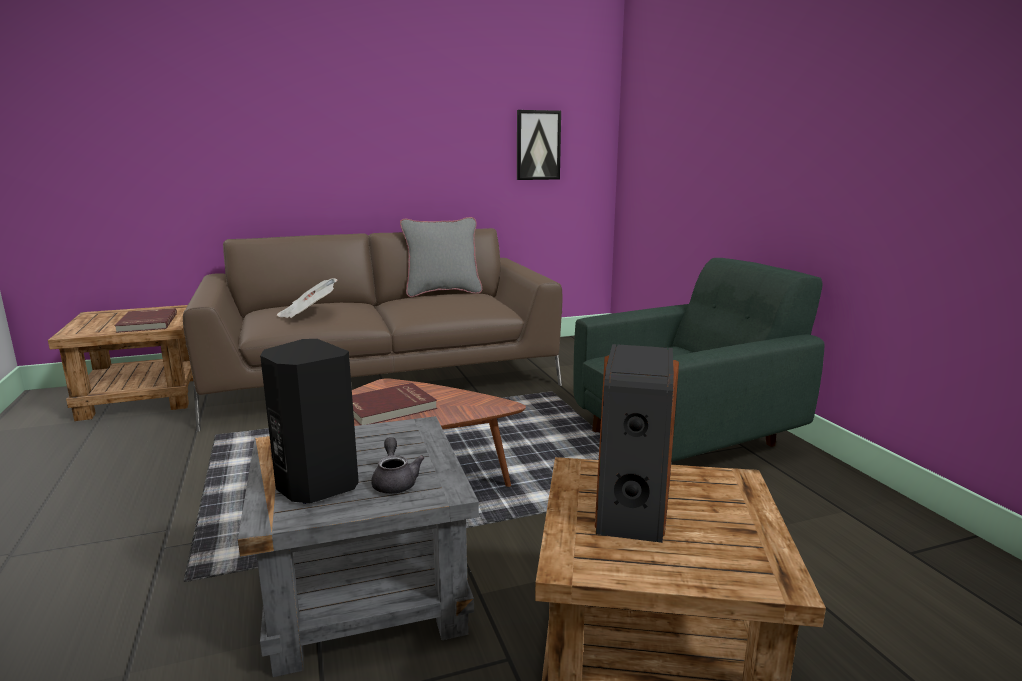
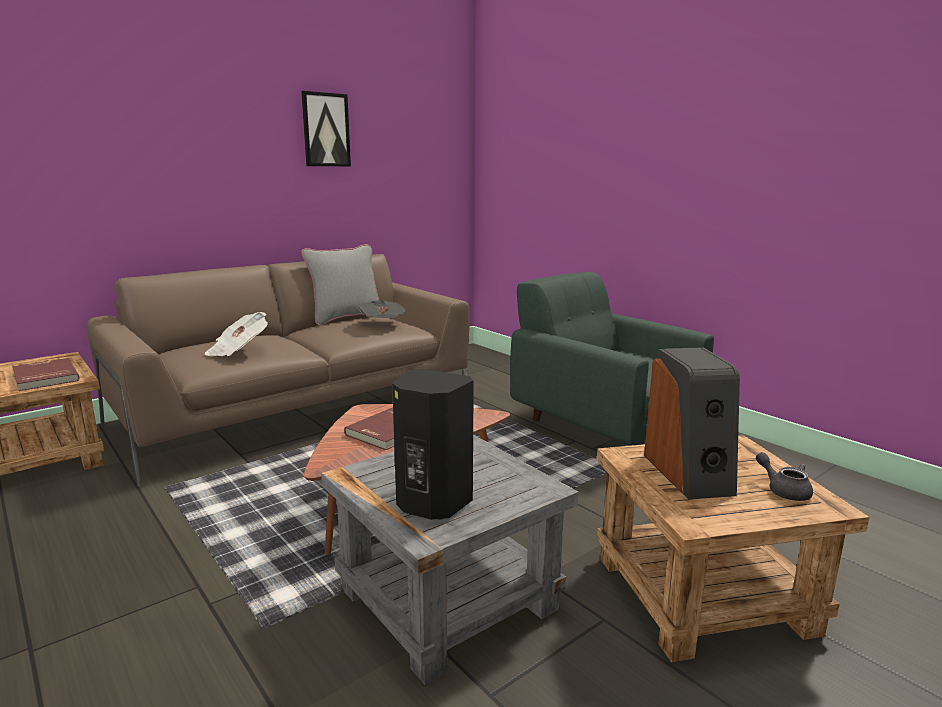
camera: 20 degrees left, 0 degrees up
grey teapot [371,437,425,494] -> grey teapot moved to [756,452,813,501]
picture [517,110,561,180] -> picture moved to [301,91,351,166]
green armchair [573,258,824,462] -> green armchair turned 90 degrees counterclockwise [510,272,714,446]
none -> newspaper [355,300,406,318]

